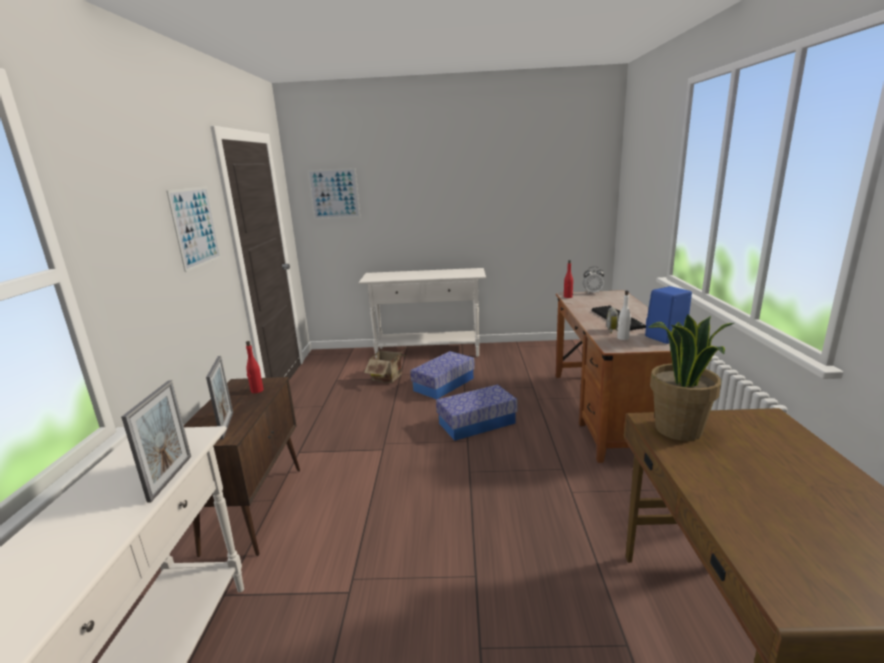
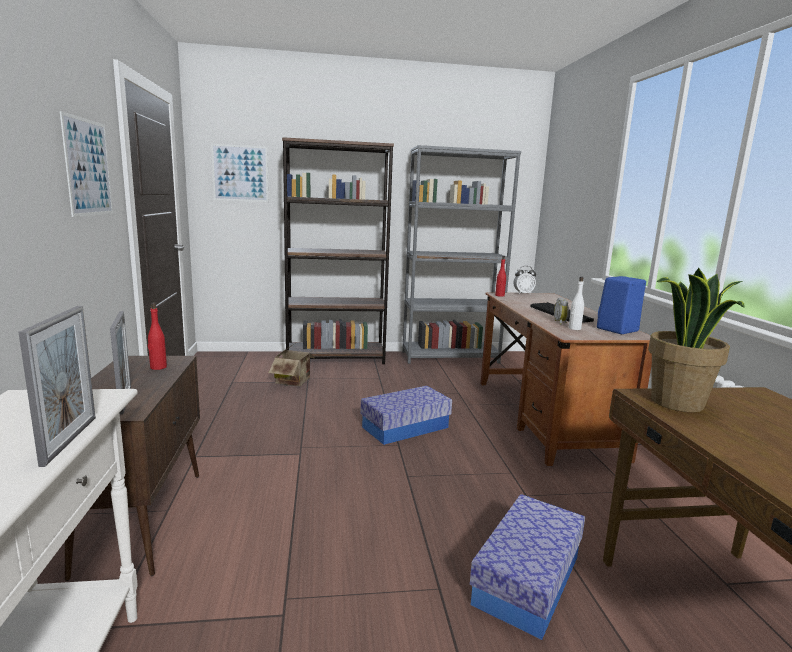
camera: 10 degrees left, 5 degrees down
white console table [359,268,486,358] -> brown bookcase [282,137,394,364]
storage box [410,351,475,400] -> storage box moved to [470,494,585,640]
none -> grey bookcase [402,145,521,364]

